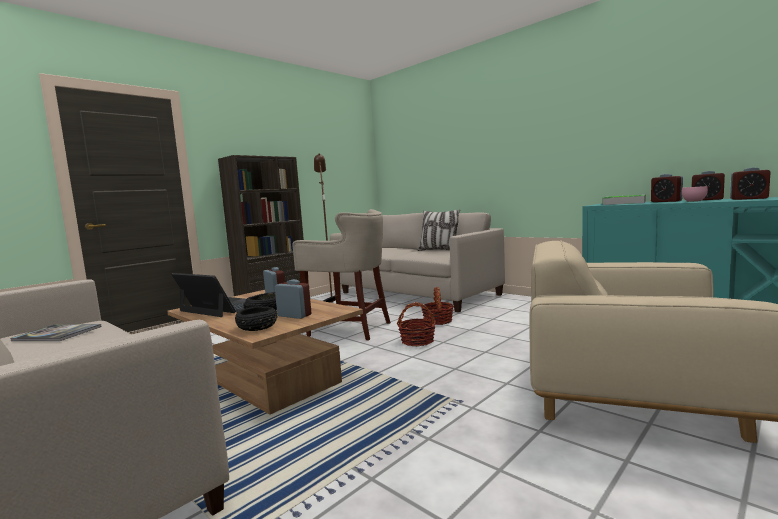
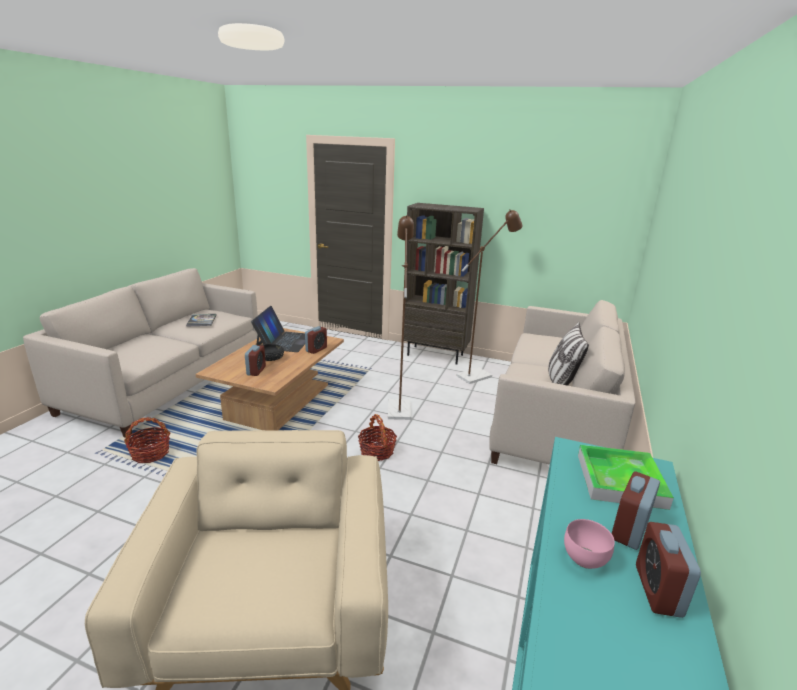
camera: 65 degrees right, 15 degrees up
black bowl [235,306,278,331] -> none
beige stool [292,209,391,340] -> brown floor lamp [388,215,414,420]
basket [421,287,454,325] -> basket moved to [124,417,171,463]
alarm clock [730,167,771,200] -> none

